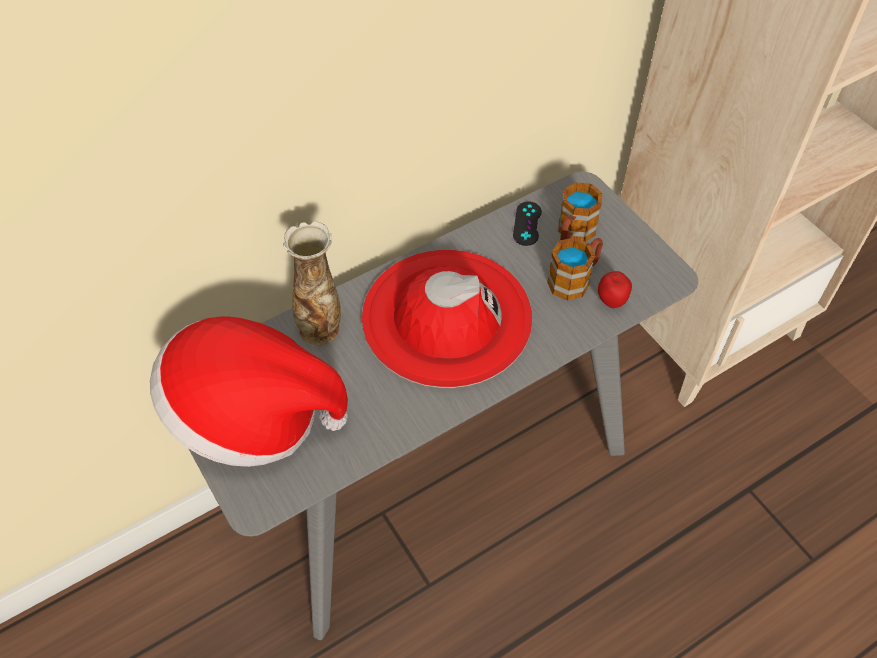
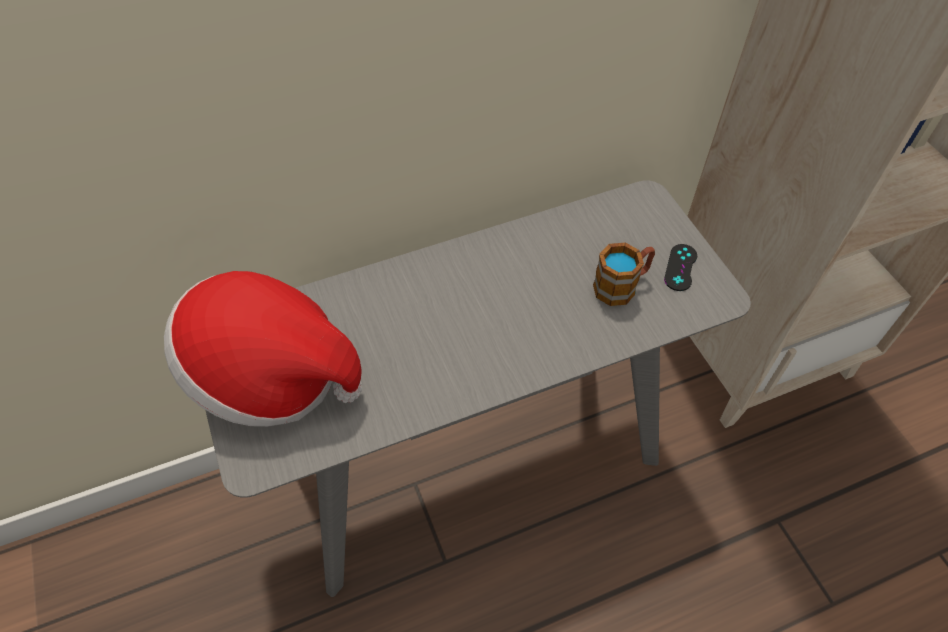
camera: 10 degrees right, 0 degrees up
vase [283,221,341,346] -> none
red hat [362,250,532,388] -> none
black game controller [513,201,542,246] -> black game controller moved to [664,244,697,291]
mug [558,182,602,242] -> none
apple [598,271,632,308] -> none

